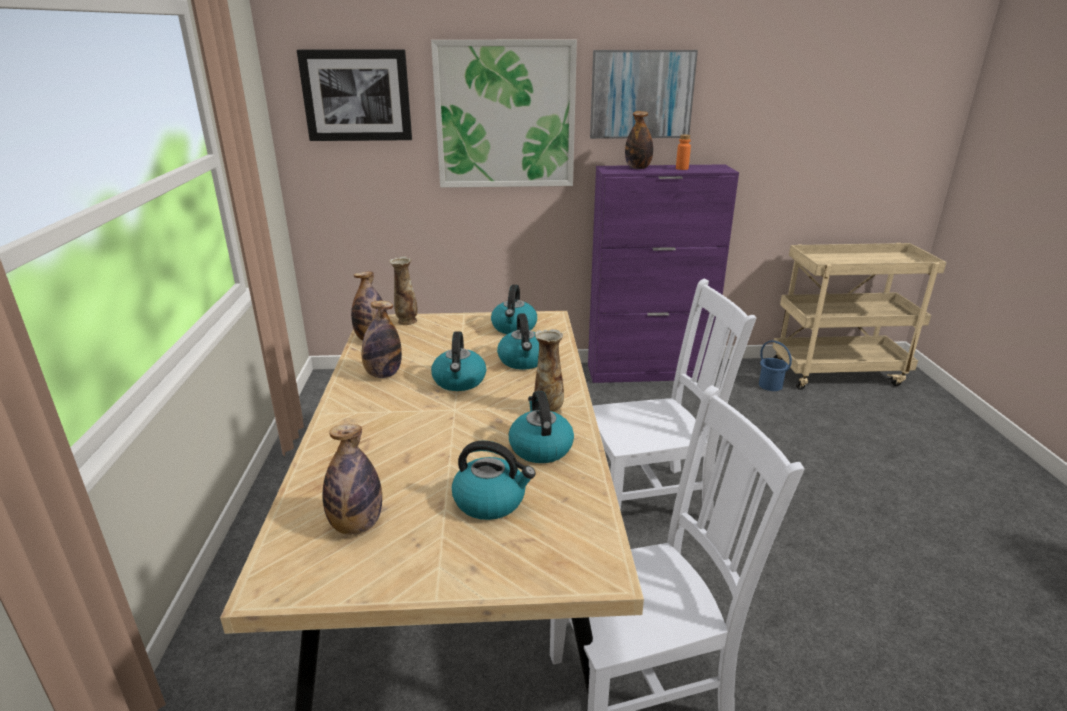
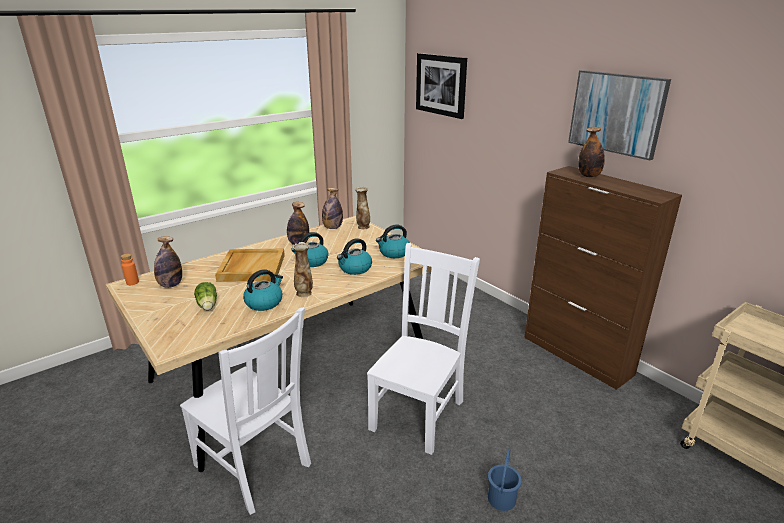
camera: 55 degrees right, 0 degrees up
picture [431,40,577,188] -> none
kettle [452,440,536,520] -> lettuce [194,282,217,310]
purple cabinet [588,164,739,383] -> brown cabinet [524,166,682,390]
white chair [593,278,756,521] -> white chair turned 105 degrees counterclockwise [367,243,480,455]
orange bottle [676,134,691,170] -> orange bottle moved to [121,253,139,285]
blue bucket [759,340,792,391] -> blue bucket moved to [488,449,522,511]
none -> beige tray [215,249,285,282]

